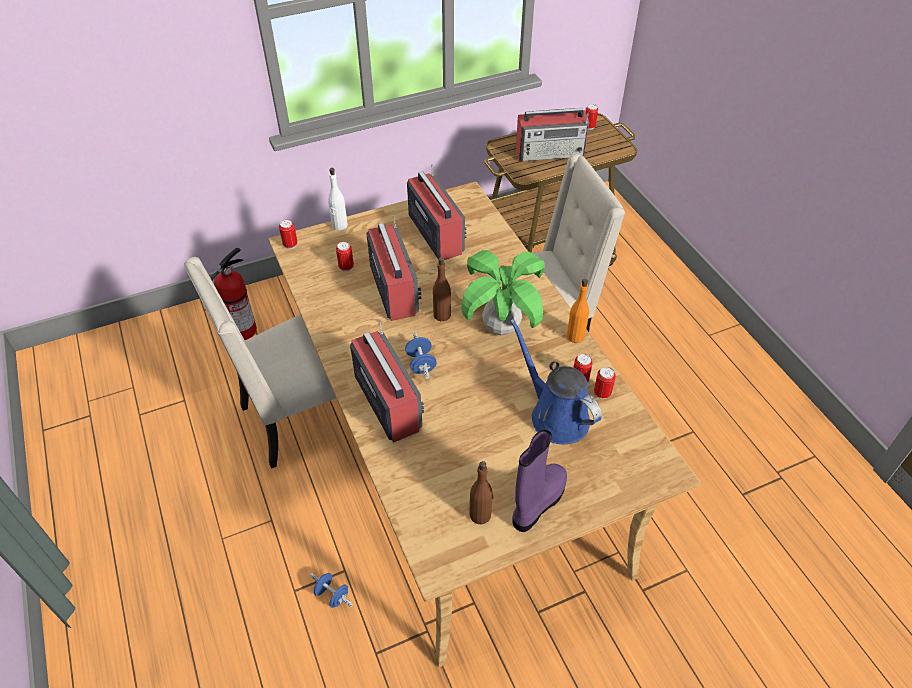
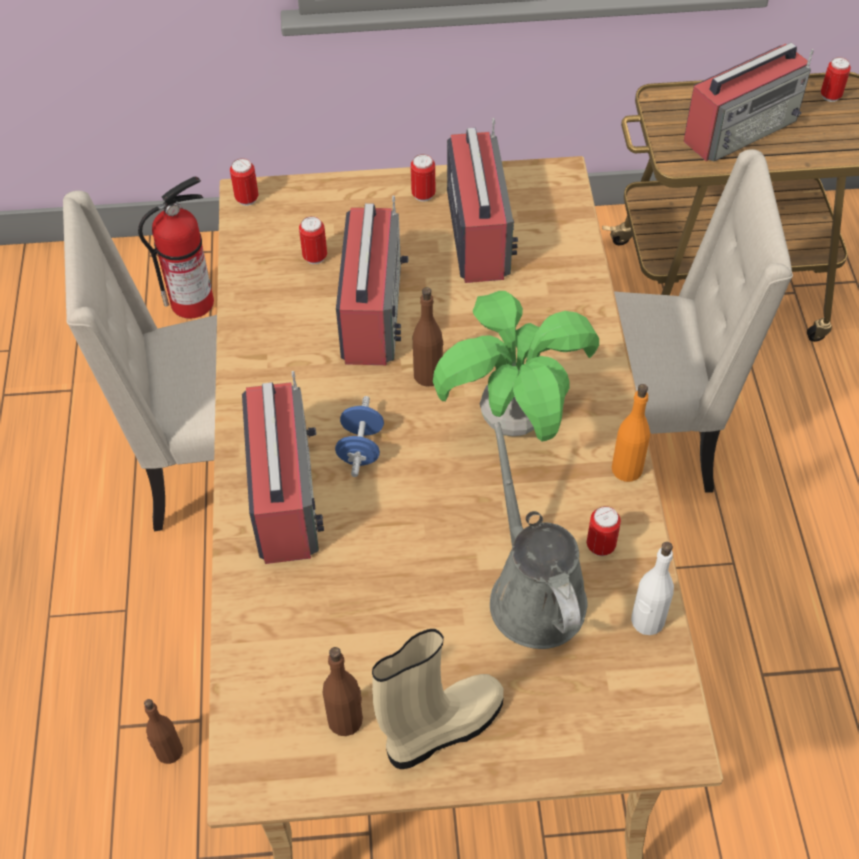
camera: 20 degrees right, 5 degrees up
blue dumbbell [310,573,353,608] -> brown bottle [144,699,183,764]
white bottle [328,168,348,231] -> white bottle moved to [631,542,674,635]
blue watering can [510,319,602,444] -> grey watering can [490,422,587,649]
purple boot [512,429,567,532] -> beige boot [372,629,504,769]
radio [516,108,589,161] -> radio turned 45 degrees counterclockwise [683,43,814,162]
can [594,367,616,399] -> can moved to [411,154,435,202]

